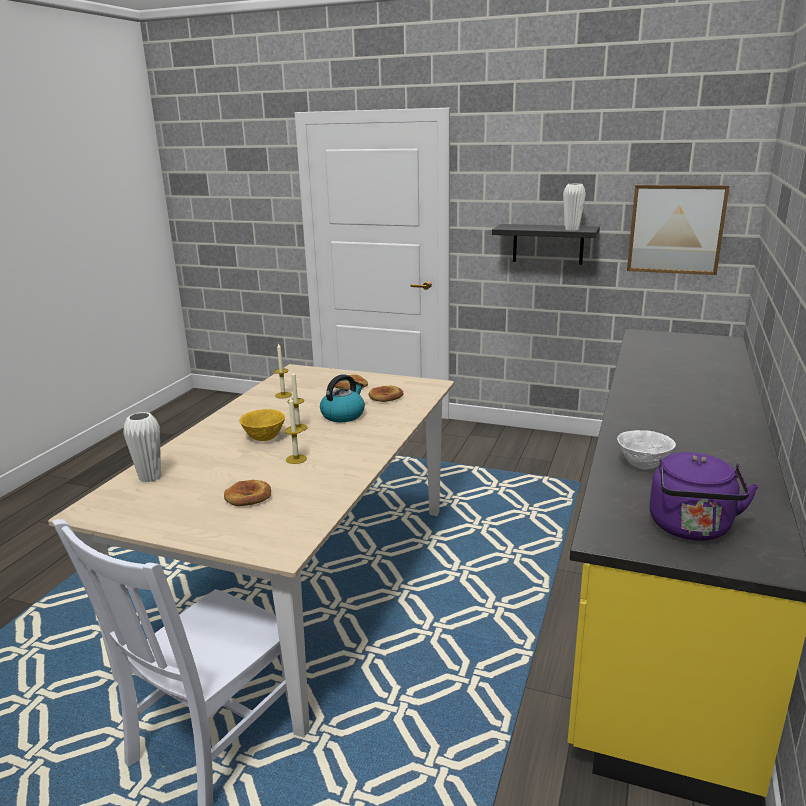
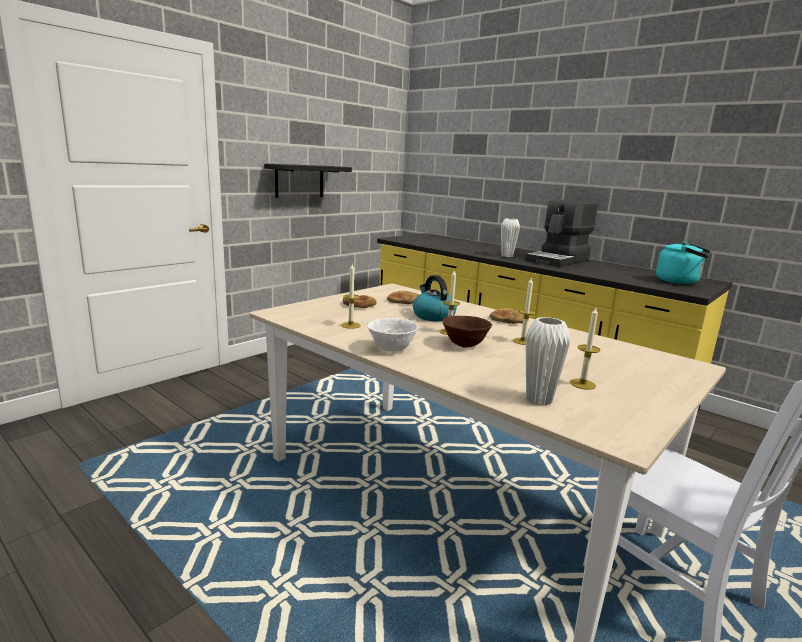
camera: 70 degrees left, 5 degrees down
bread [224,480,271,506] -> bread moved to [489,308,524,324]
yellow bowl [239,409,285,441] -> brown bowl [442,316,492,348]
white vase [563,184,586,230] -> white vase moved to [501,218,520,257]
white bowl [617,430,676,470] -> white bowl moved to [367,318,418,351]
picture [627,185,730,275] -> none
purple kettle [649,452,759,541] -> turquoise kettle [656,242,711,284]
none -> coffee machine [525,200,598,267]
none -> candle [570,307,600,390]

